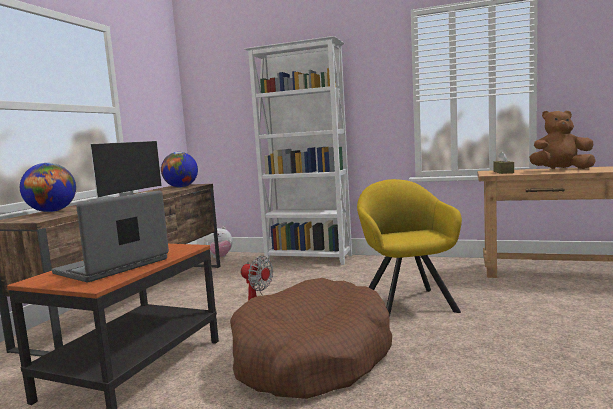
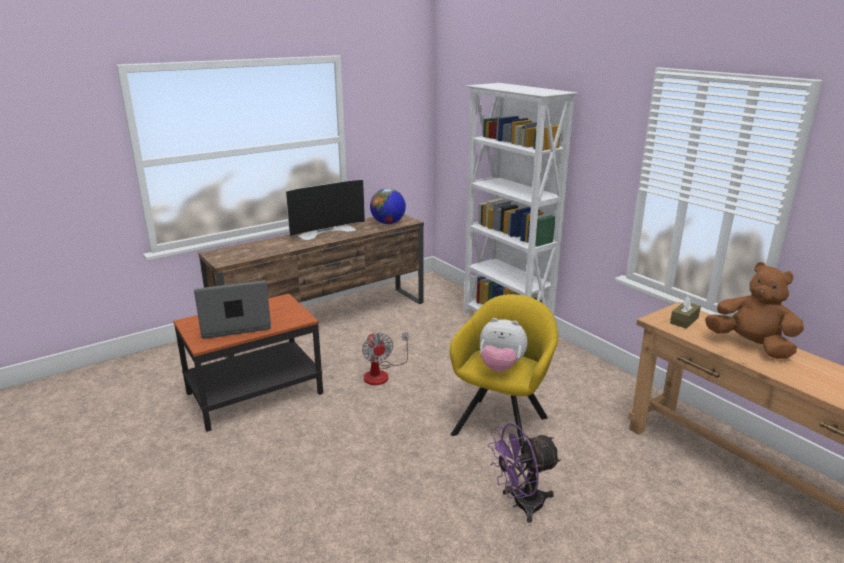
camera: 35 degrees right, 15 degrees up
globe [20,163,76,212] -> none
plush toy [204,226,233,258] -> plush toy moved to [480,318,527,372]
brown dog bed [230,278,392,399] -> none
none -> purple fan [488,423,561,523]

